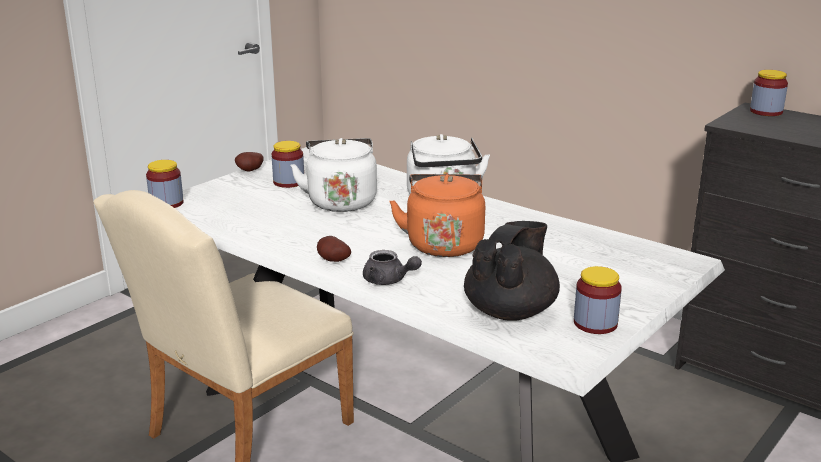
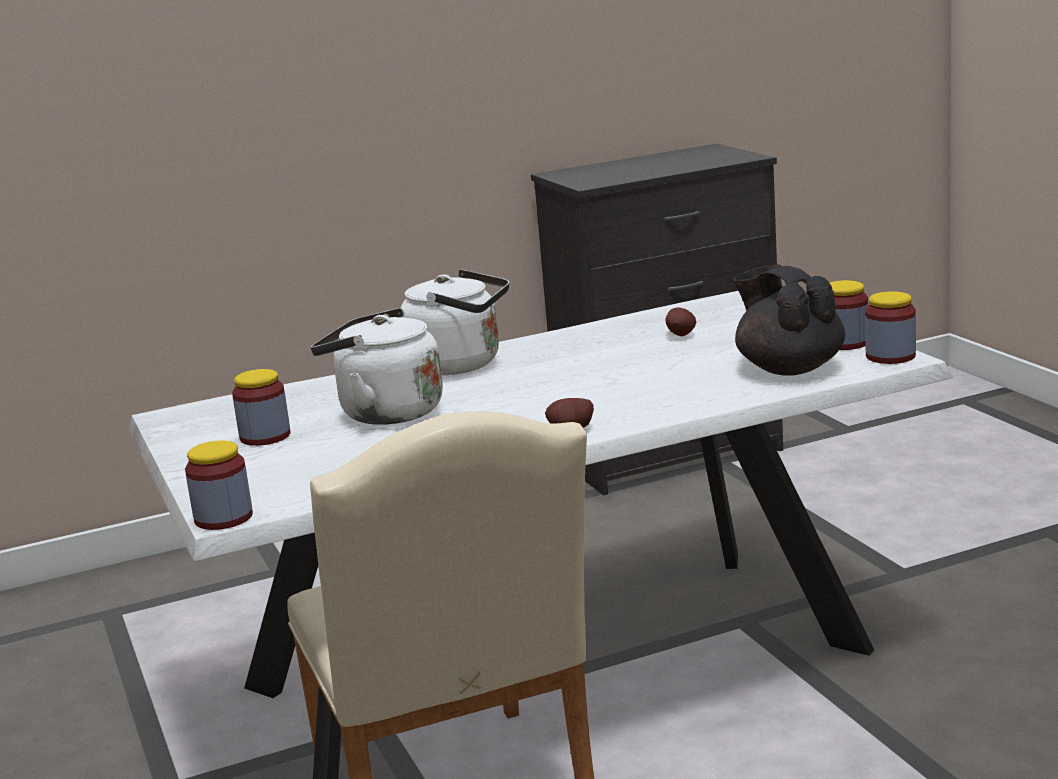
camera: 60 degrees left, 5 degrees down
potato [235,152,264,172] -> potato moved to [666,307,696,336]
grey teapot [363,250,422,285] -> none
orange kettle [389,174,485,257] -> none
jar [750,70,788,116] -> jar moved to [865,291,916,364]

